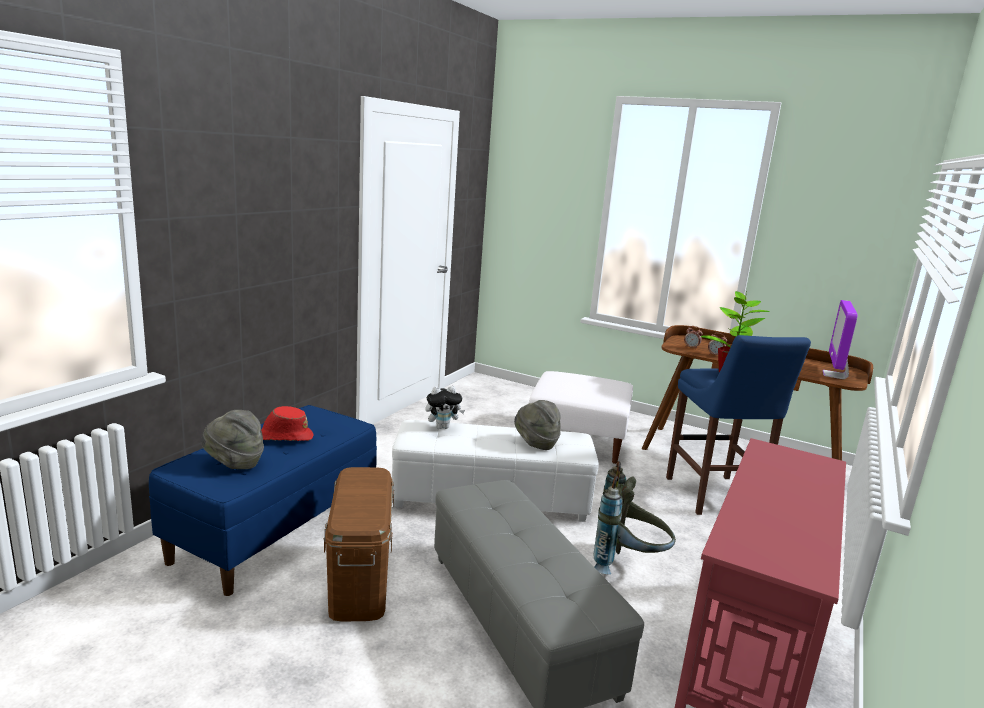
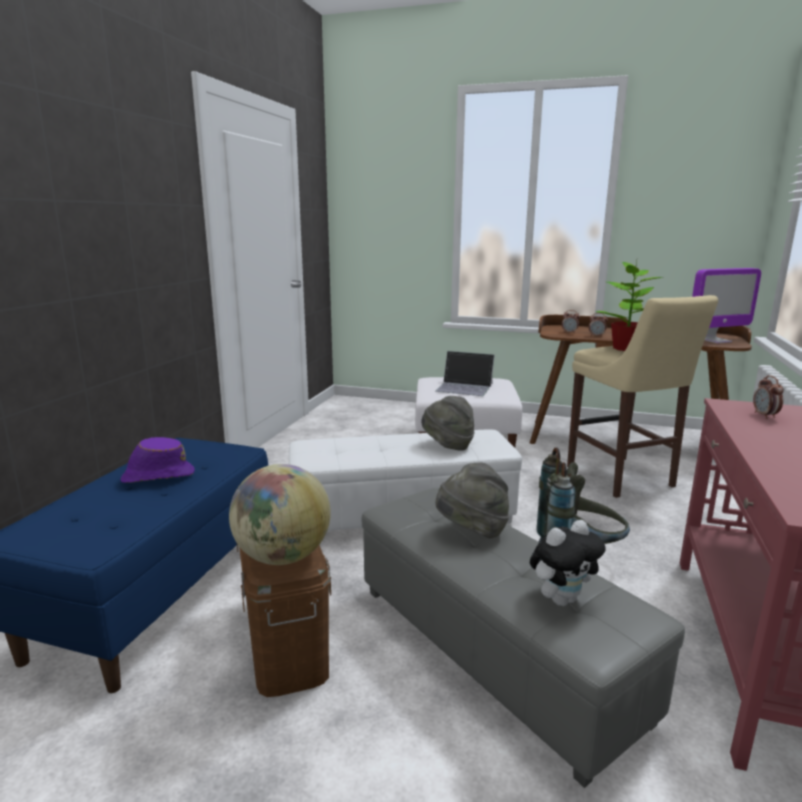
camera: 10 degrees left, 0 degrees up
grey hat [201,410,264,469] -> grey hat moved to [436,463,509,539]
red hat [261,406,314,441] -> purple hat [120,437,195,483]
plush toy [425,386,465,429] -> plush toy moved to [530,520,606,606]
blue stool [666,335,811,515] -> beige stool [567,295,718,498]
monitor [823,300,857,379] -> monitor turned 120 degrees counterclockwise [692,268,761,343]
none -> globe [229,464,331,565]
none -> laptop [435,351,494,396]
none -> alarm clock [753,375,784,419]

